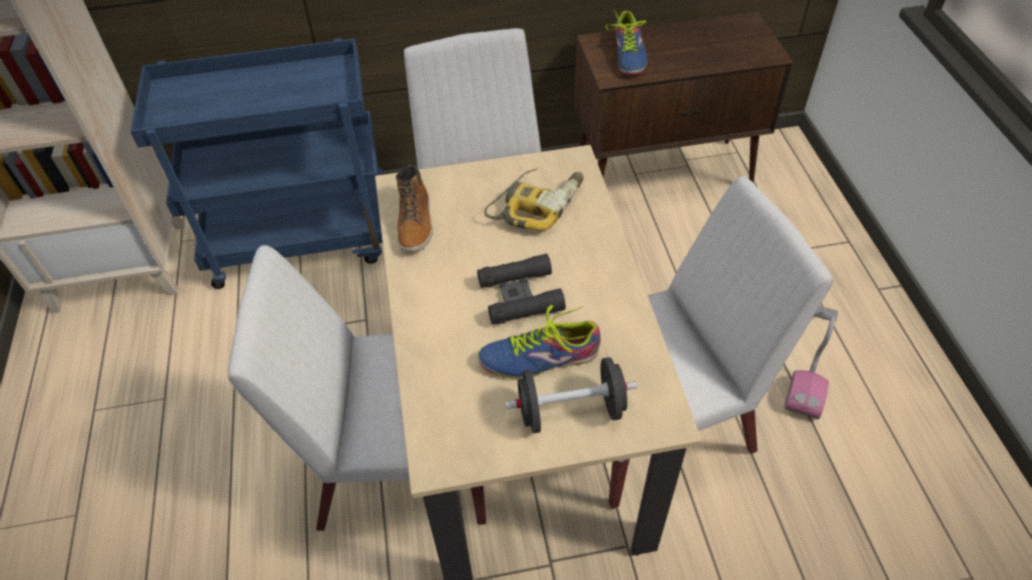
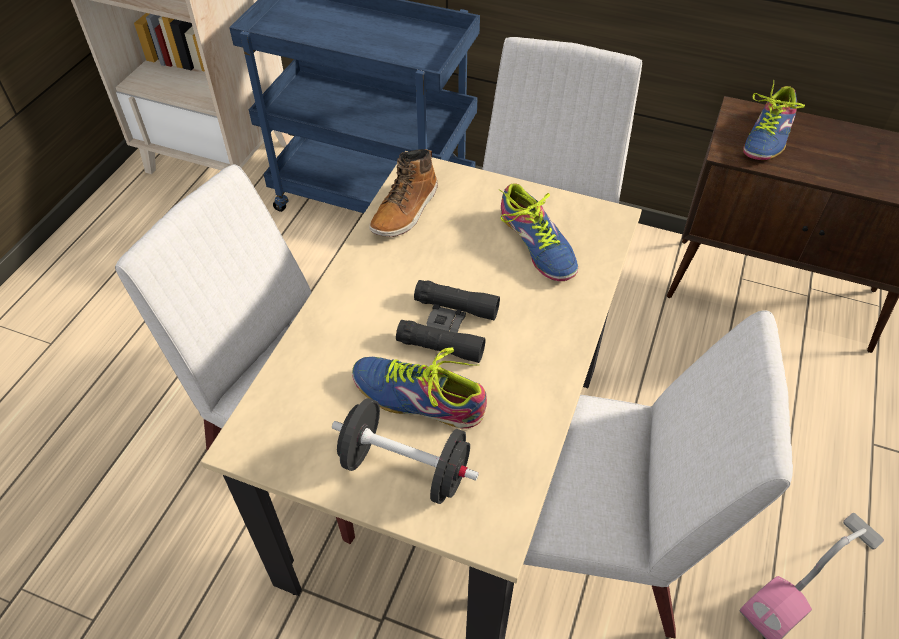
camera: 30 degrees right, 0 degrees up
power drill [484,168,584,231] -> shoe [498,183,578,281]

